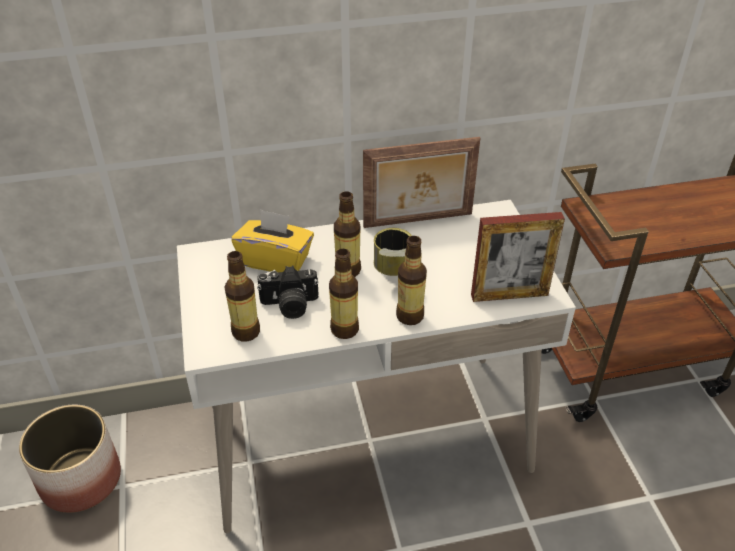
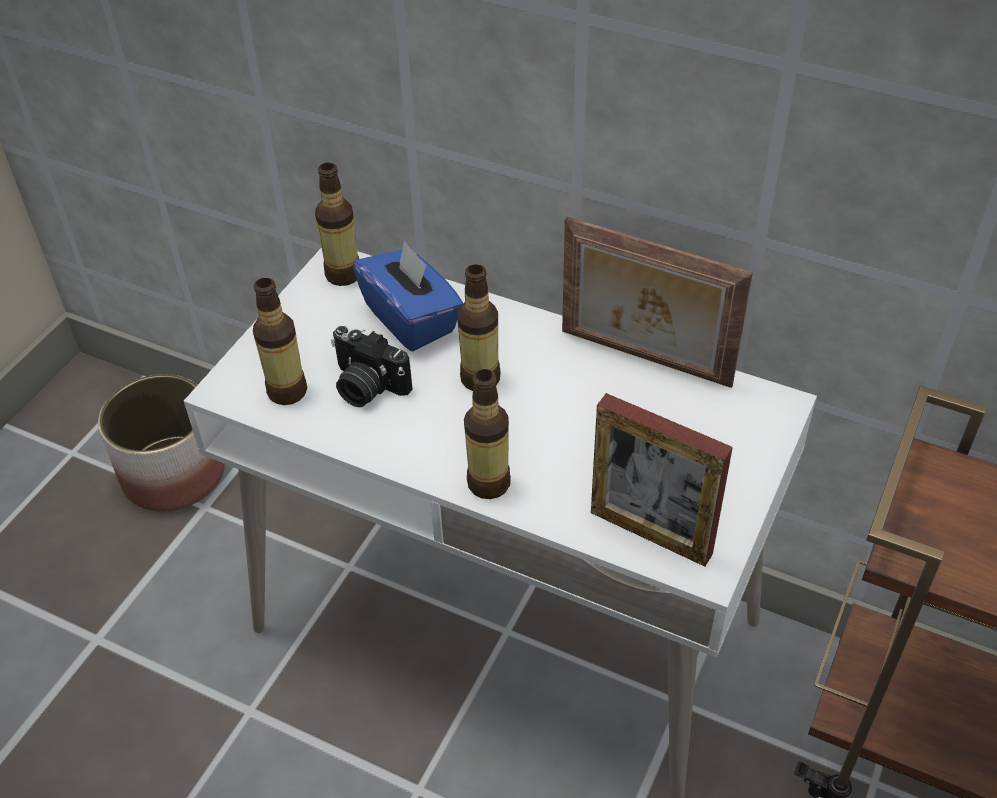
camera: 40 degrees right, 5 degrees up
yellow tissue box [232,209,314,272] -> blue tissue box [353,240,463,351]
bottle [329,249,359,339] -> bottle moved to [315,163,359,286]
can [374,228,412,276] -> none

